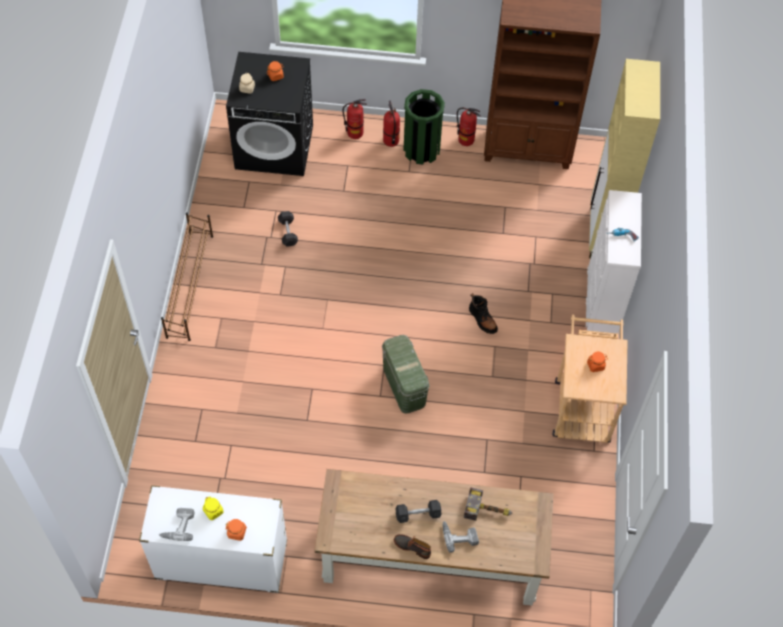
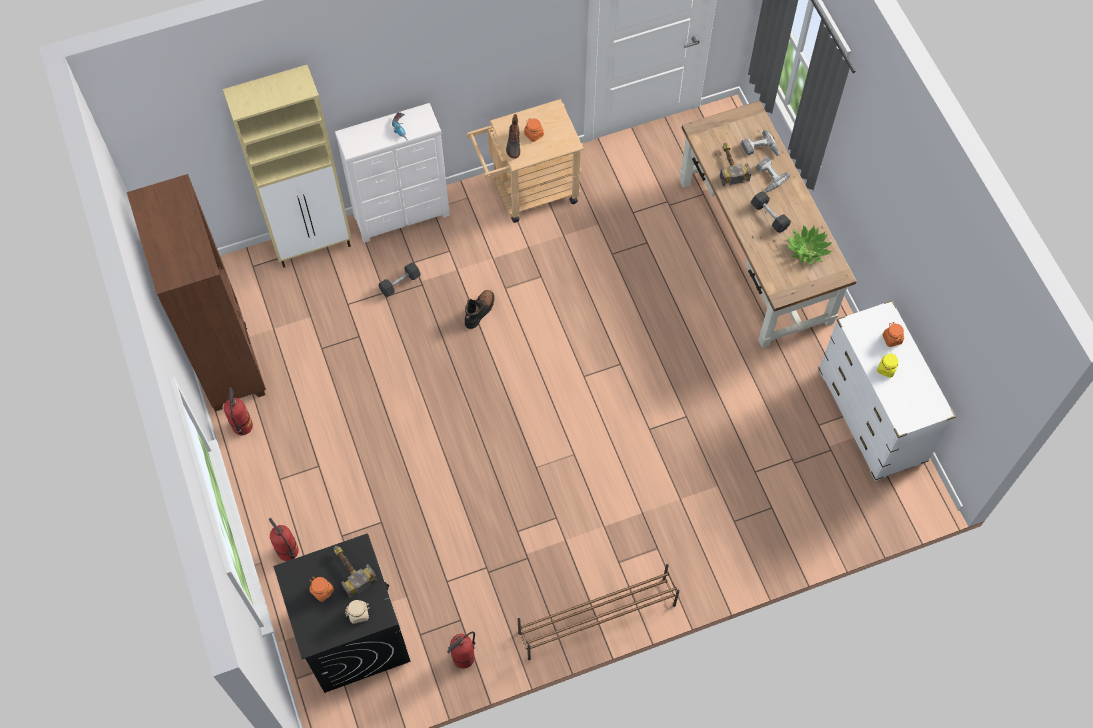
camera: 115 degrees left, 5 degrees up
power drill [159,508,194,541] -> power drill moved to [741,130,779,156]
grey dumbbell [278,211,298,247] -> grey dumbbell moved to [379,263,421,297]
green storage box [382,335,430,414] -> none
fire extinguisher [383,100,400,147] -> fire extinguisher moved to [447,631,476,669]
boot [394,534,431,559] -> boot moved to [506,114,520,158]
green trash can [403,89,445,165] -> none
none -> hammer [334,546,378,599]
none -> potted plant [787,225,832,265]

